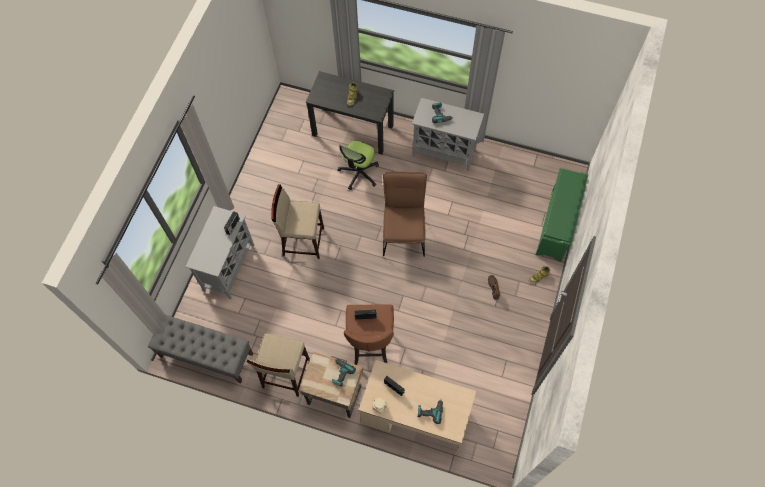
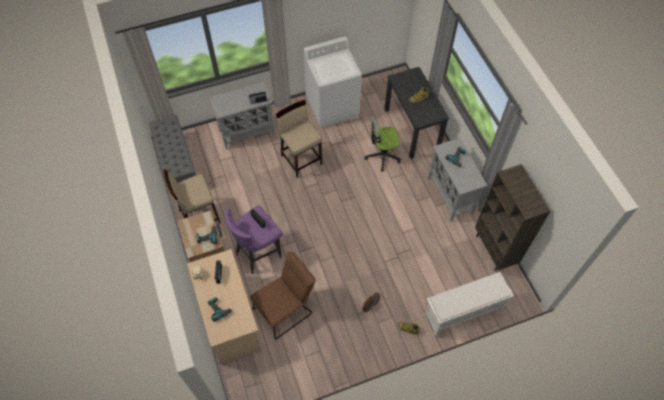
camera: 50 degrees right, 5 degrees down
brown stool [344,304,394,365] -> purple stool [225,205,283,274]
brown chair [383,172,427,257] -> brown chair moved to [250,252,315,340]
green shoe rack [536,168,588,262] -> white shoe rack [425,272,514,337]
none -> white washing machine [303,36,362,127]
none -> brown bookcase [475,164,551,271]

